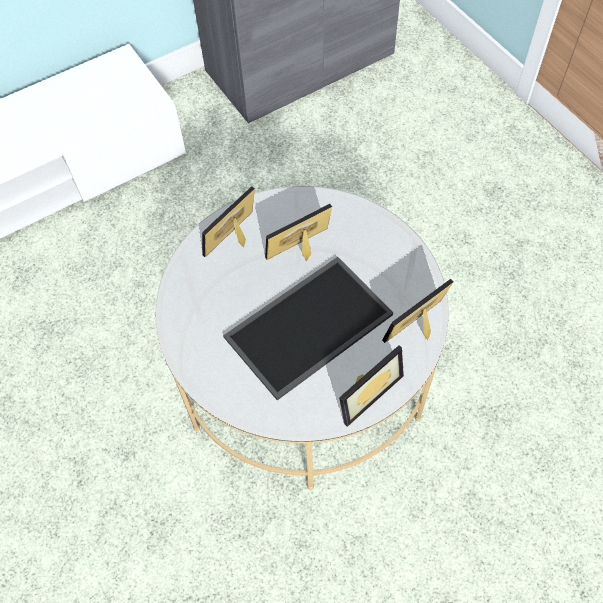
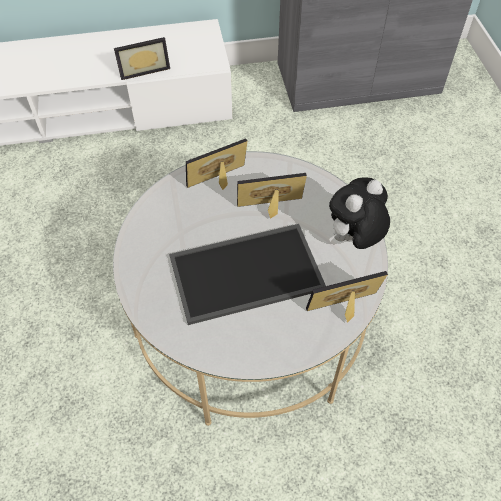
camera: 20 degrees right, 5 degrees down
picture frame [339,345,404,427] -> picture frame moved to [114,37,170,80]
none -> plush toy [329,177,390,249]

